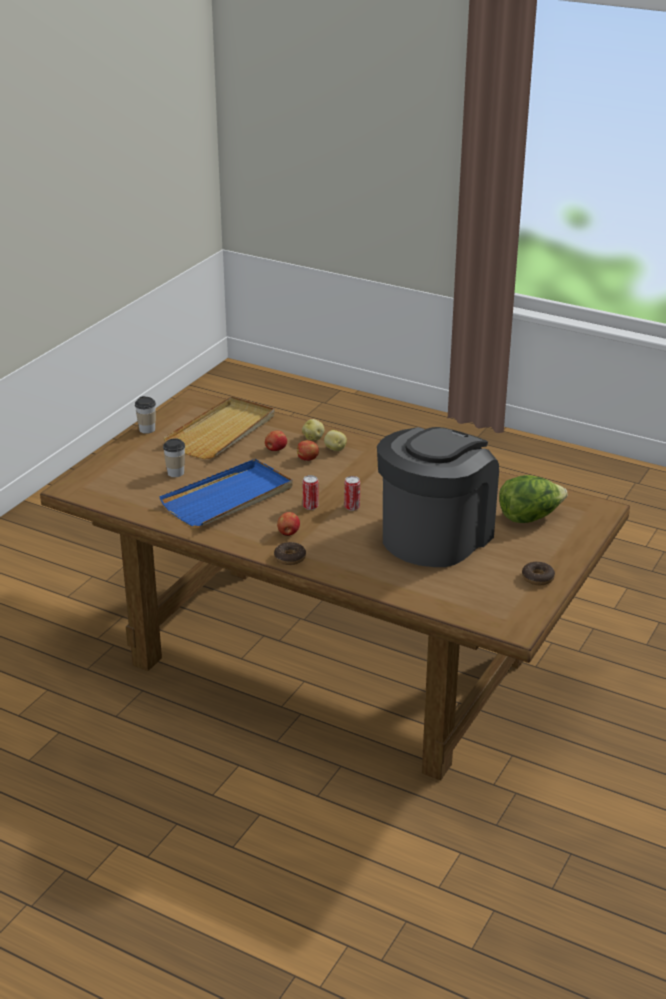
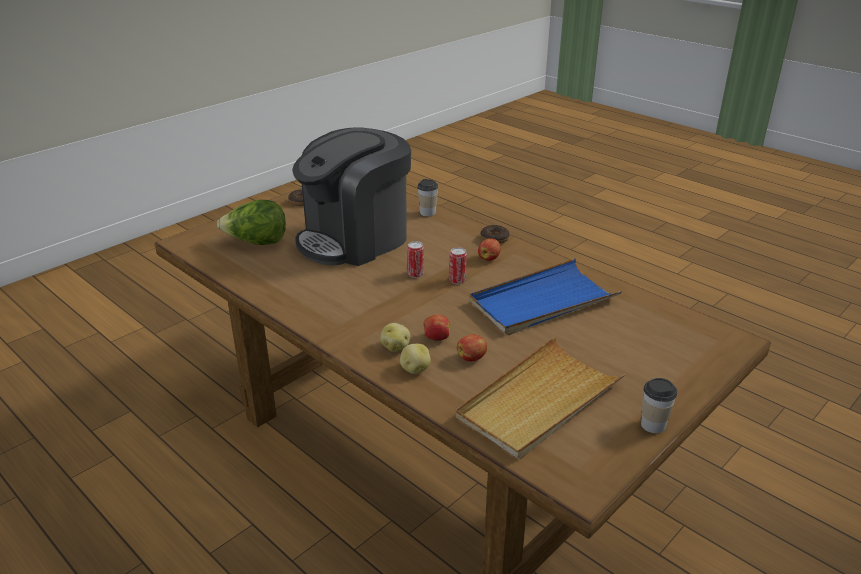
camera: 165 degrees left, 0 degrees up
cup [163,438,185,477] -> cup moved to [417,179,438,217]

